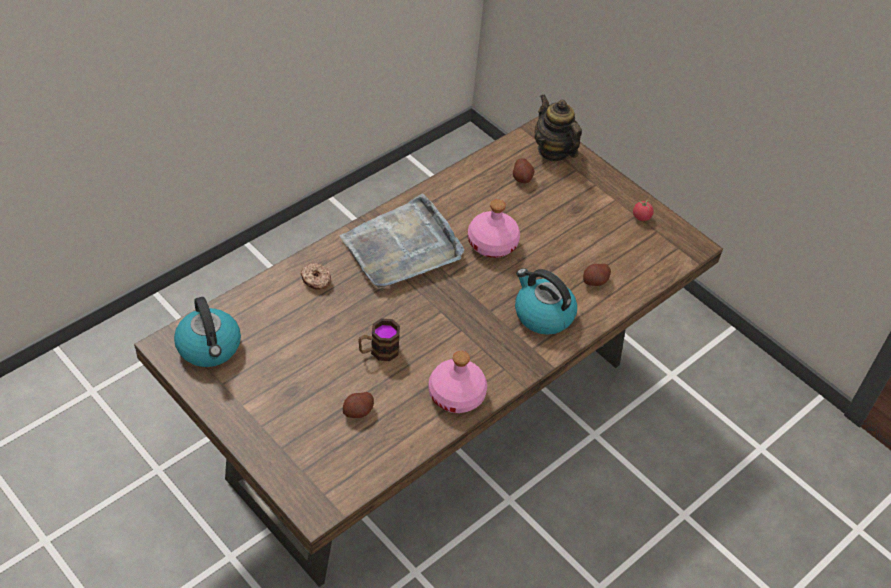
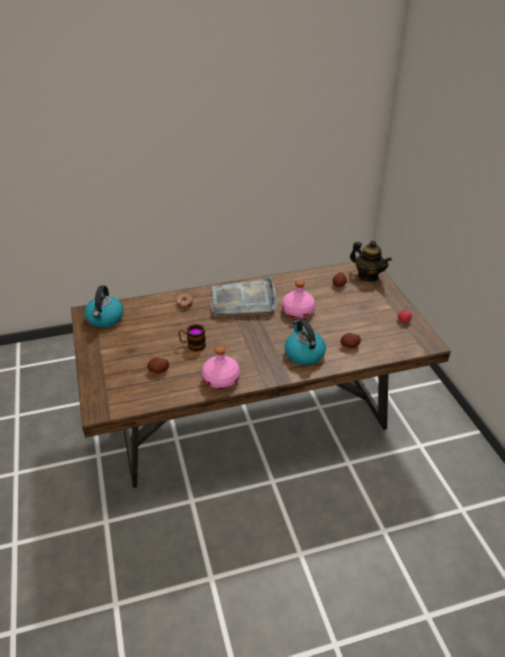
camera: 30 degrees right, 10 degrees down
teapot [534,94,582,161] -> teapot turned 135 degrees clockwise [350,240,392,281]

